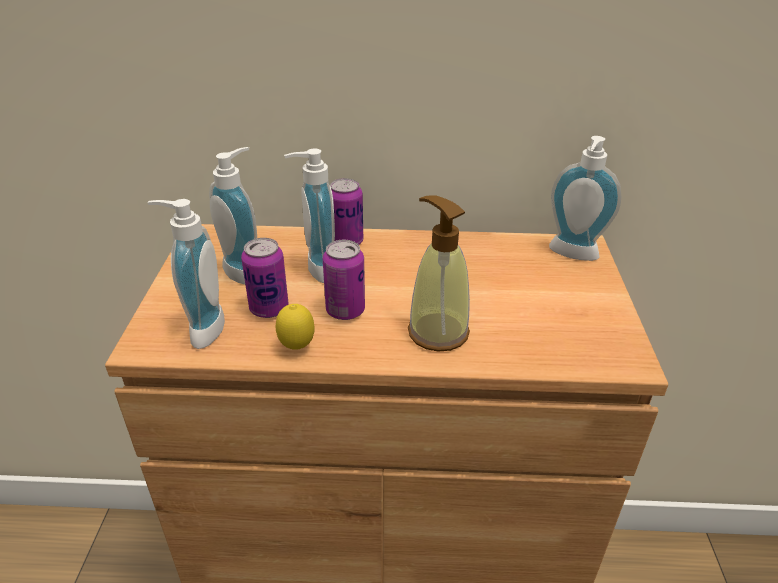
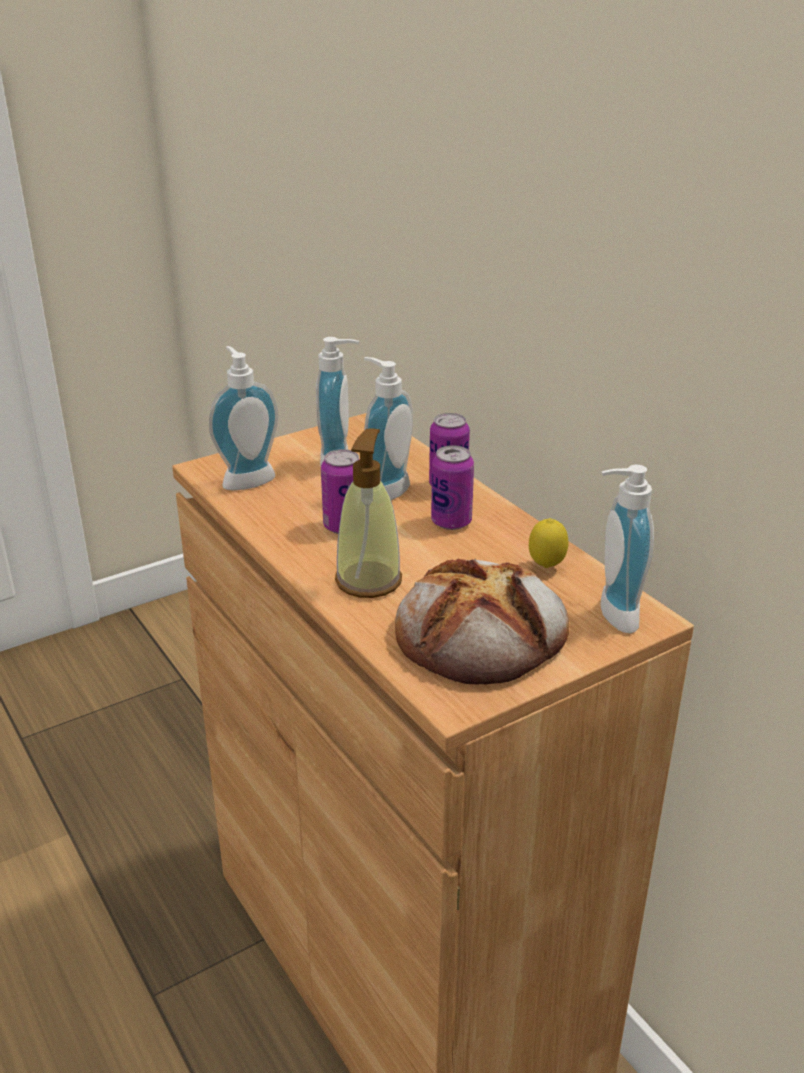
camera: 55 degrees right, 5 degrees down
can [241,238,289,318] -> can moved to [431,445,474,530]
lemon [276,304,315,350] -> lemon moved to [529,518,569,568]
none -> bread [395,559,569,684]

